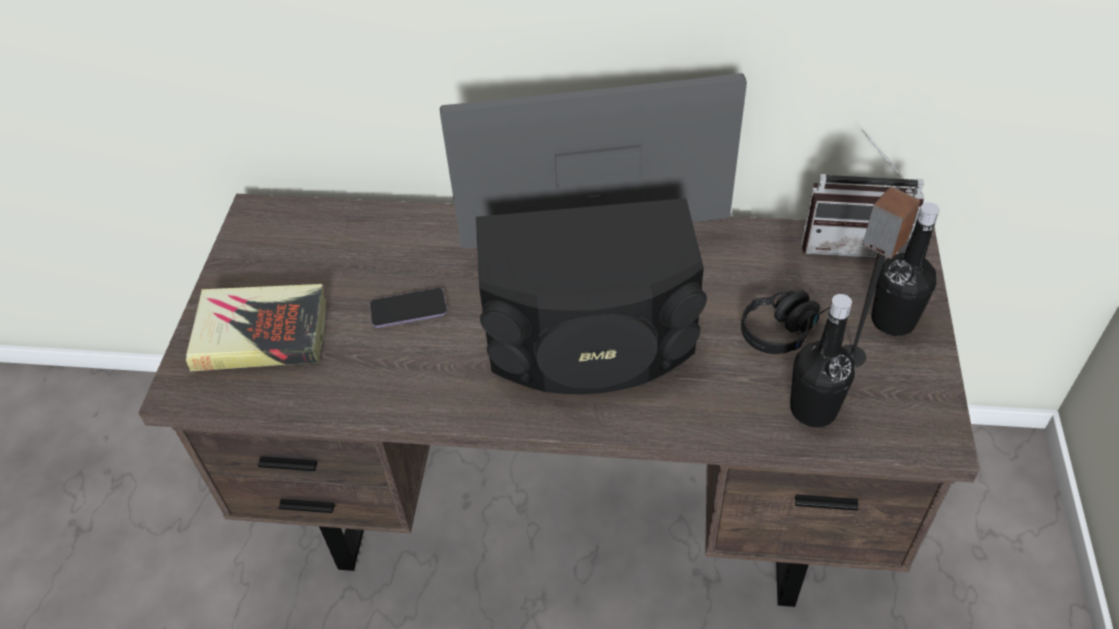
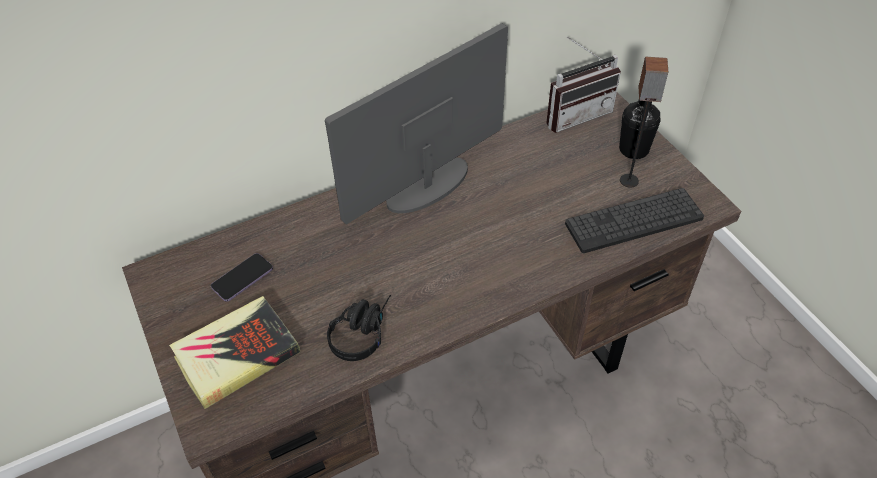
camera: 35 degrees left, 0 degrees up
phone [370,288,447,328] -> phone moved to [211,253,273,302]
black speaker [476,198,707,394] -> none
black headphones [741,291,830,354] -> black headphones moved to [327,295,391,361]
black bottle [790,294,855,427] -> keyboard [565,188,704,253]

